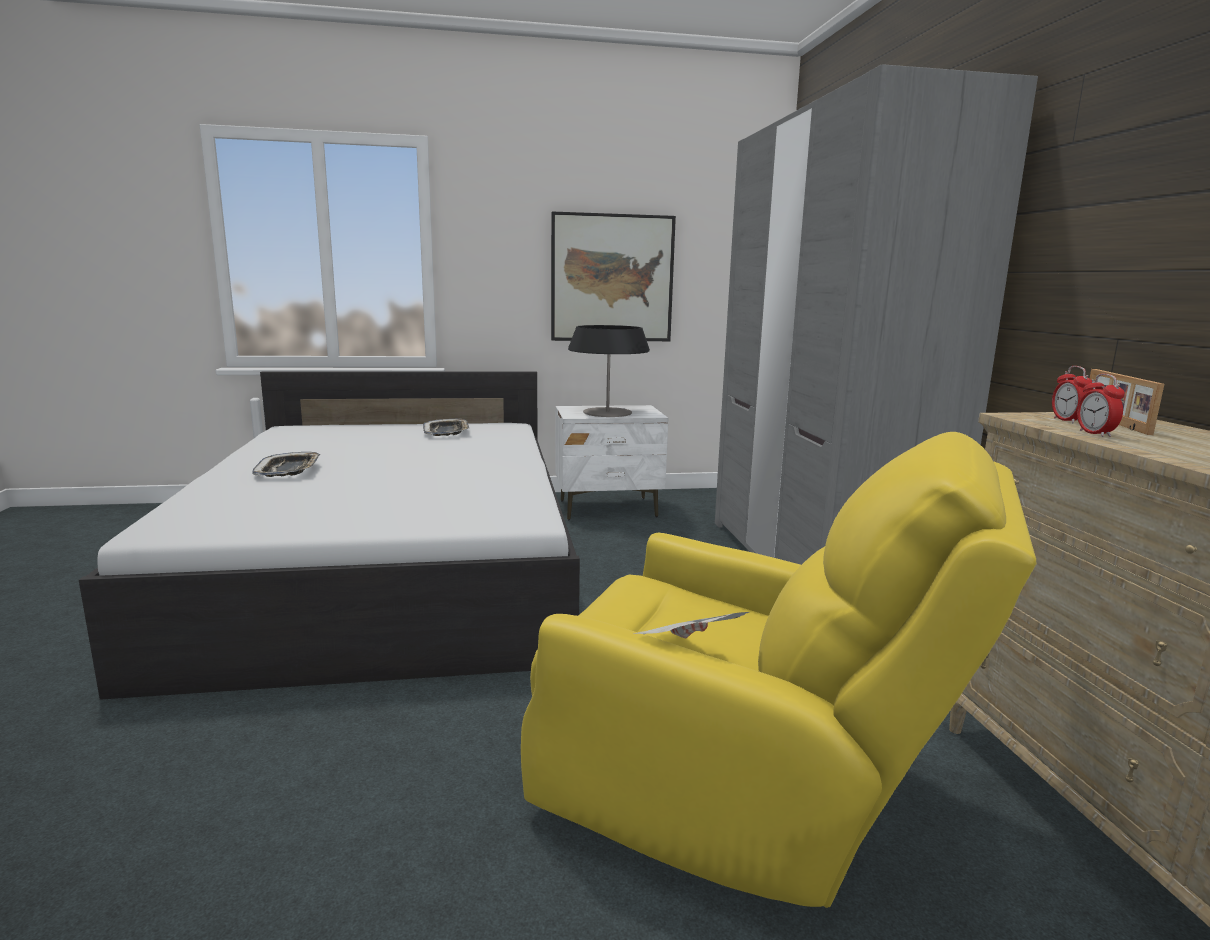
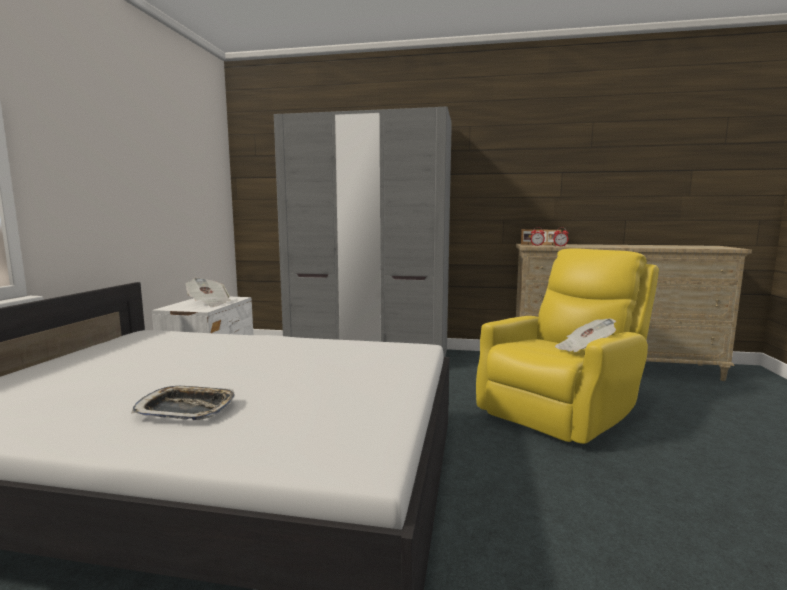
camera: 70 degrees left, 5 degrees down
tray [423,419,469,436] -> none
picture [551,212,676,341] -> none
table lamp [568,325,650,417] -> newspaper [185,278,231,307]

